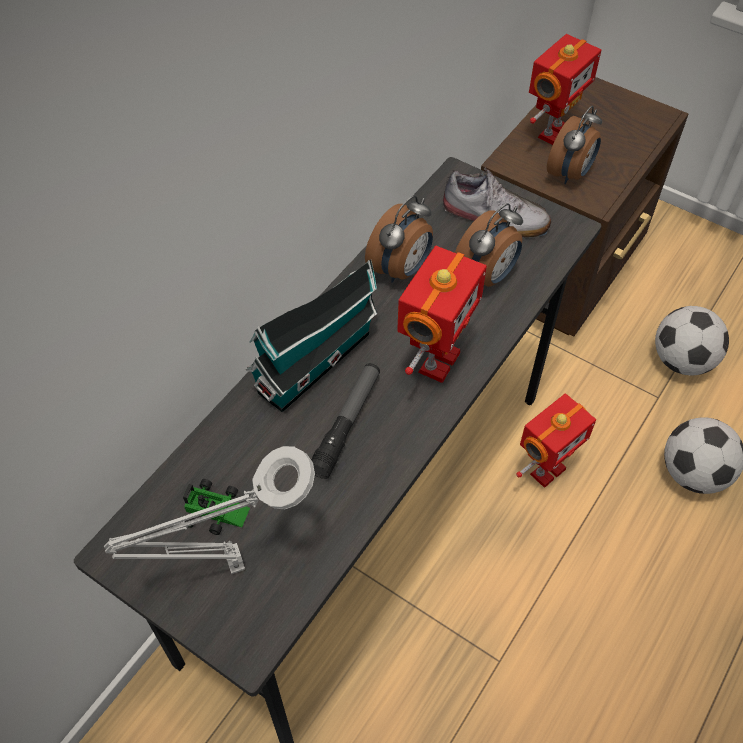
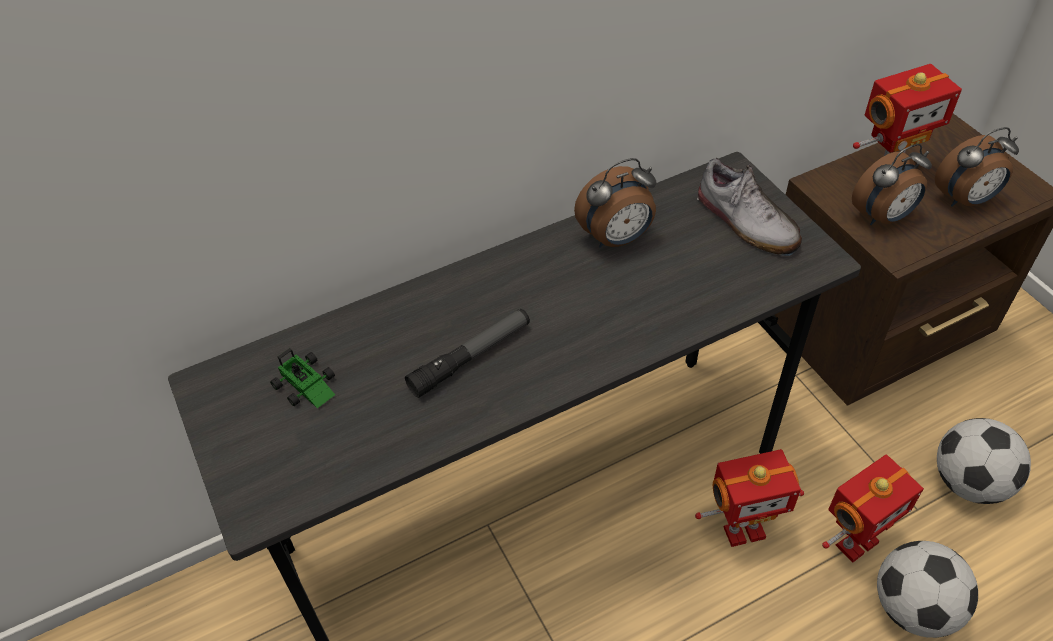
camera: 30 degrees right, 5 degrees down
grey table lamp [104,446,315,574] -> none
toy house [245,260,377,413] -> none
toy robot [397,246,487,383] -> toy robot moved to [822,455,924,563]
alarm clock [455,203,523,287] -> alarm clock moved to [935,127,1019,207]

